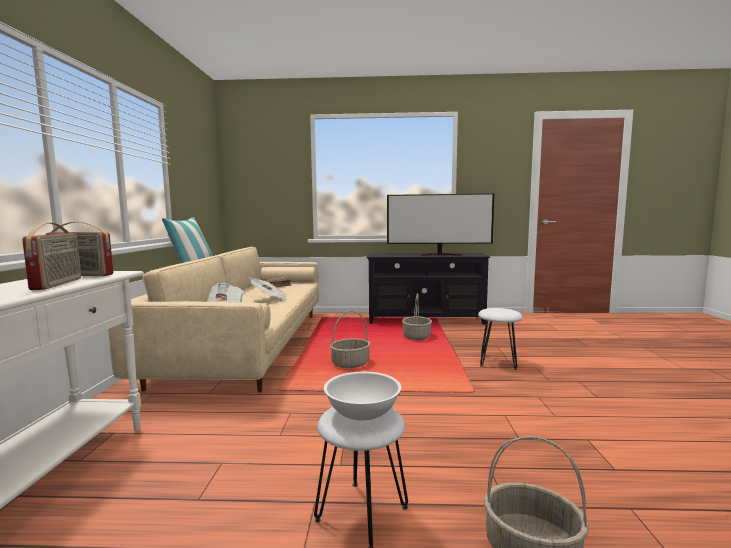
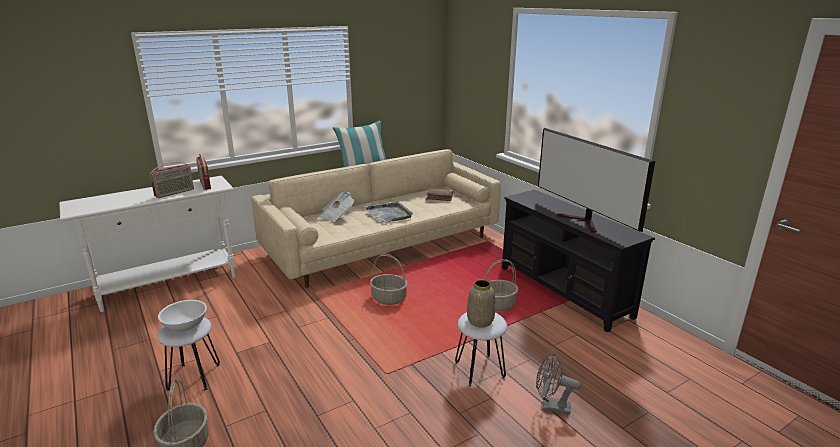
camera: 55 degrees right, 15 degrees up
newspaper [249,277,287,300] -> grey tray [364,201,413,223]
none -> vase [467,280,496,328]
none -> grey fan [536,353,581,415]

